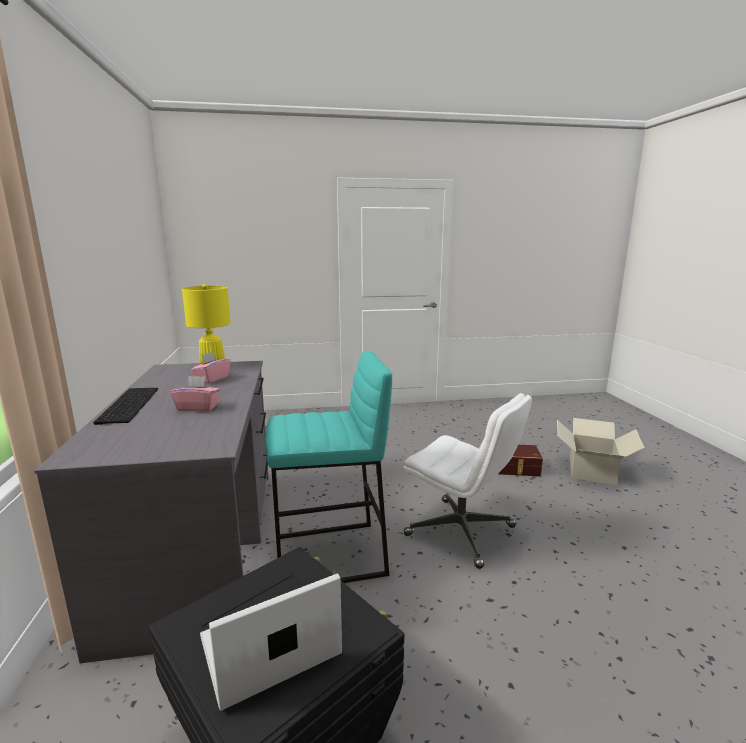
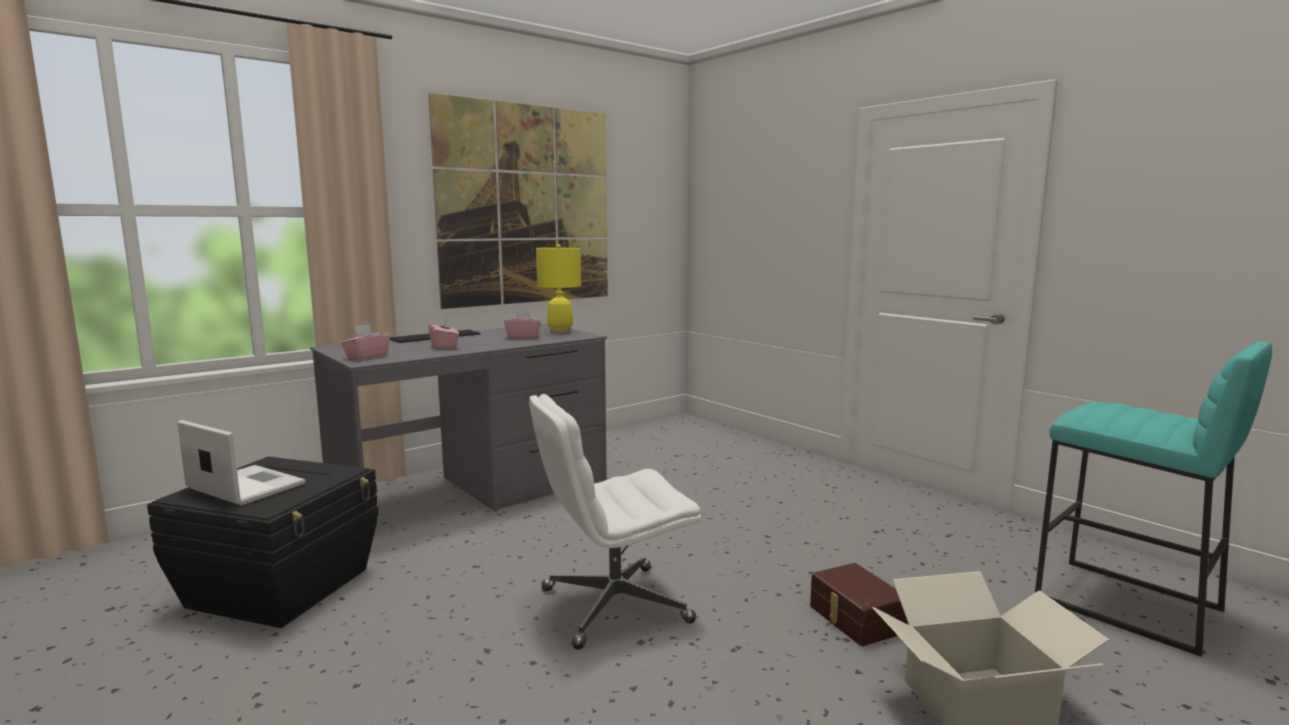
camera: 60 degrees right, 5 degrees down
turquoise stool [265,350,392,583] -> turquoise stool moved to [1035,341,1272,657]
white office chair [403,393,532,569] -> white office chair turned 60 degrees clockwise [529,394,701,650]
none -> pink tissue box [341,324,390,360]
none -> picture [428,93,608,309]

